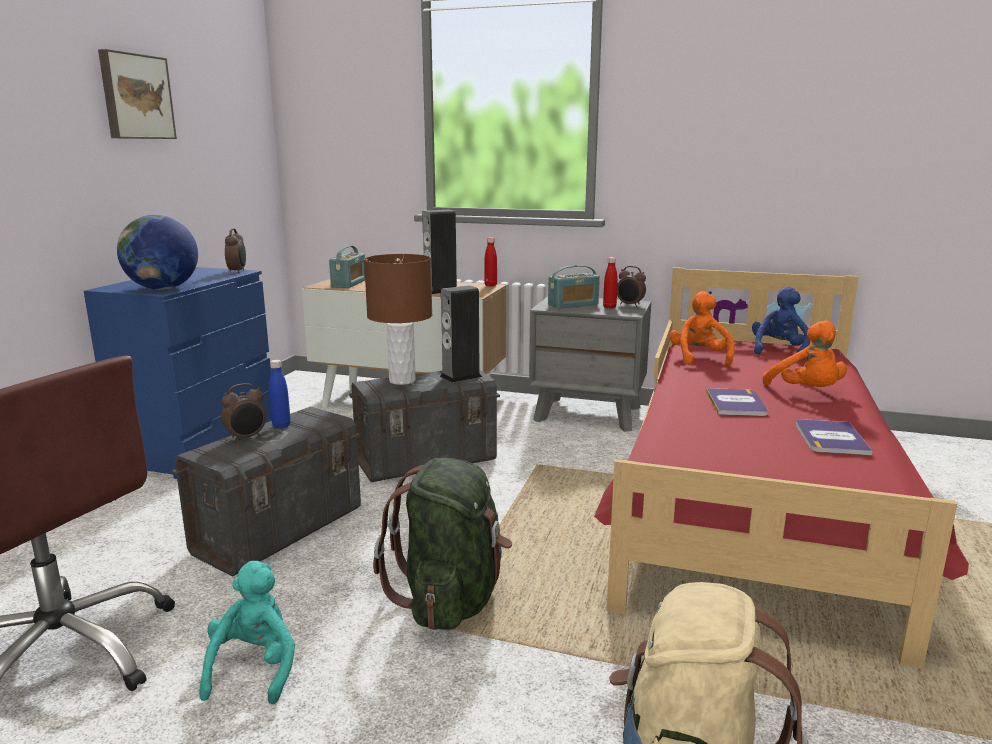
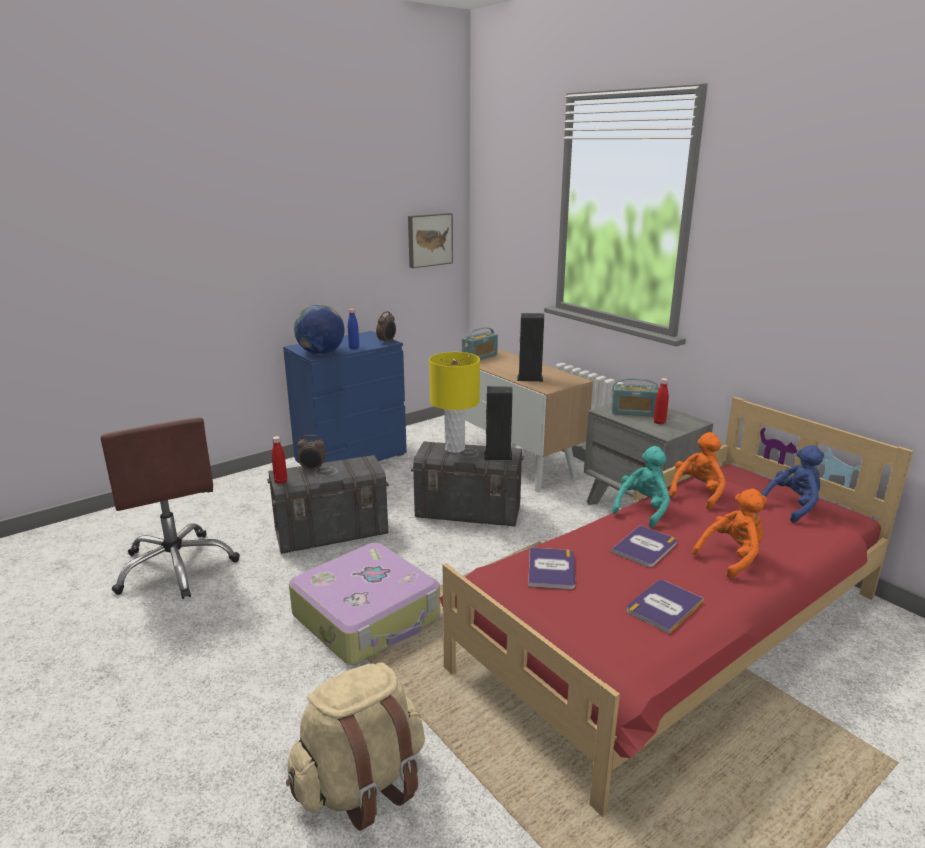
camera: 35 degrees right, 5 degrees up
picture [98,49,177,139] -> picture moved to [408,213,453,268]
turquoise plush toy [199,561,295,704] -> turquoise plush toy moved to [612,446,670,527]
blue bottle [269,360,291,428] -> blue bottle moved to [348,309,359,349]
brown table lamp [364,254,432,385] -> yellow table lamp [429,352,480,453]
green backpack [373,458,512,630] -> suitcase [289,543,440,665]
red bottle [484,238,497,287] -> red bottle moved to [272,436,287,484]
alarm clock [617,266,646,307] -> none
orange plush toy [762,321,847,387] -> orange plush toy turned 135 degrees counterclockwise [692,489,767,579]
none -> book [528,547,576,589]

